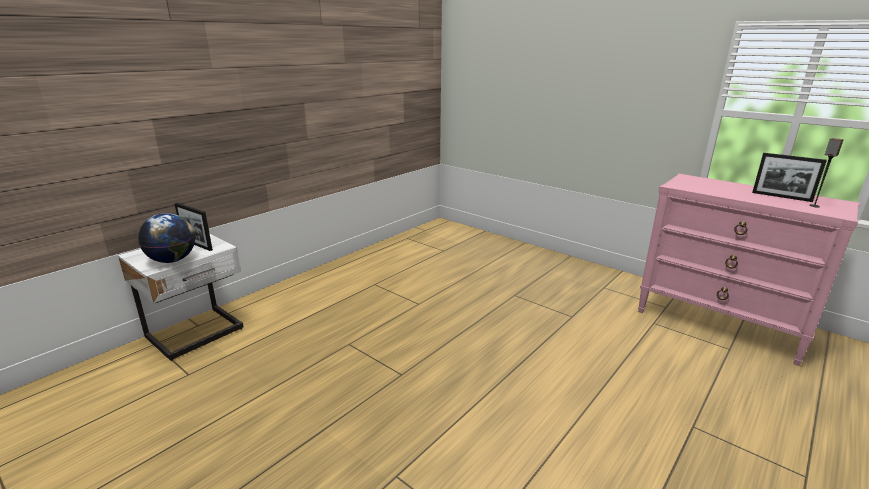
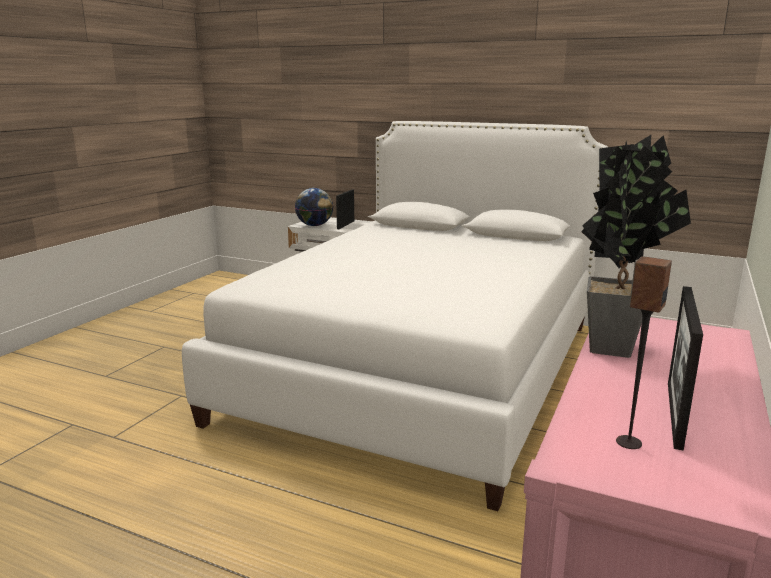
camera: 75 degrees right, 5 degrees down
none -> white bed [182,121,608,511]
none -> potted plant [581,135,691,358]

